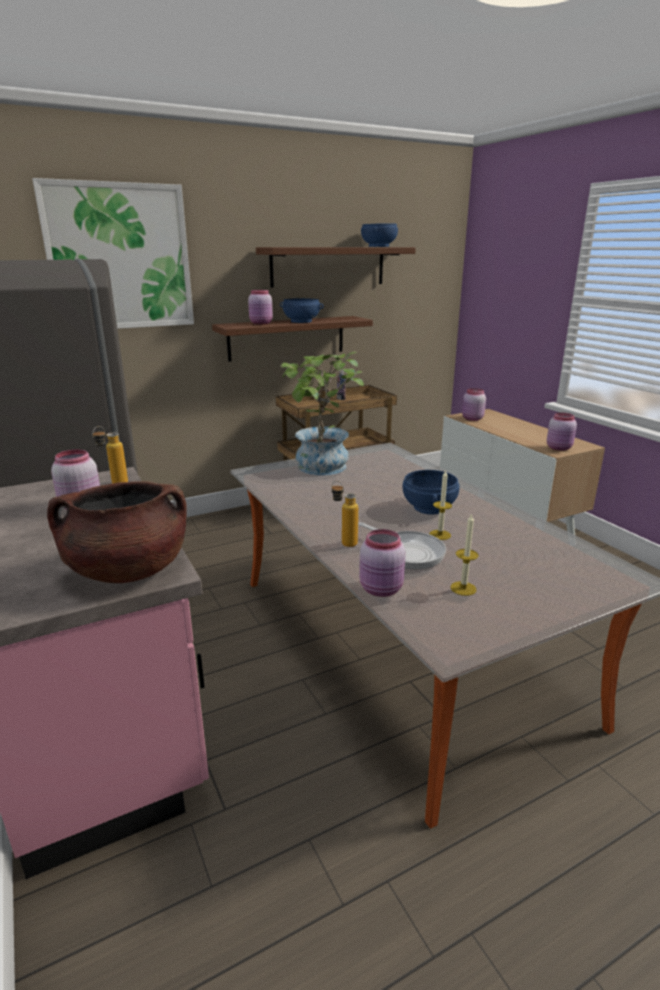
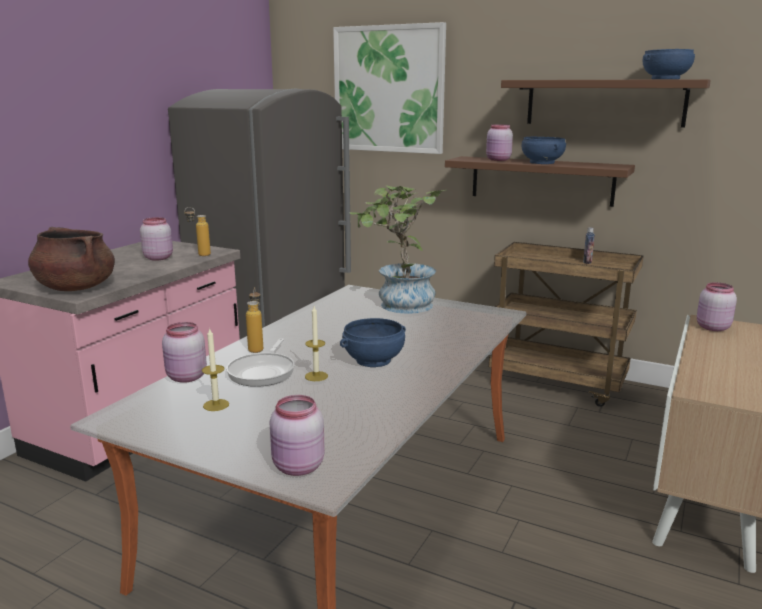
camera: 55 degrees right, 5 degrees down
pink jar [547,412,577,451] -> pink jar moved to [270,395,325,476]

